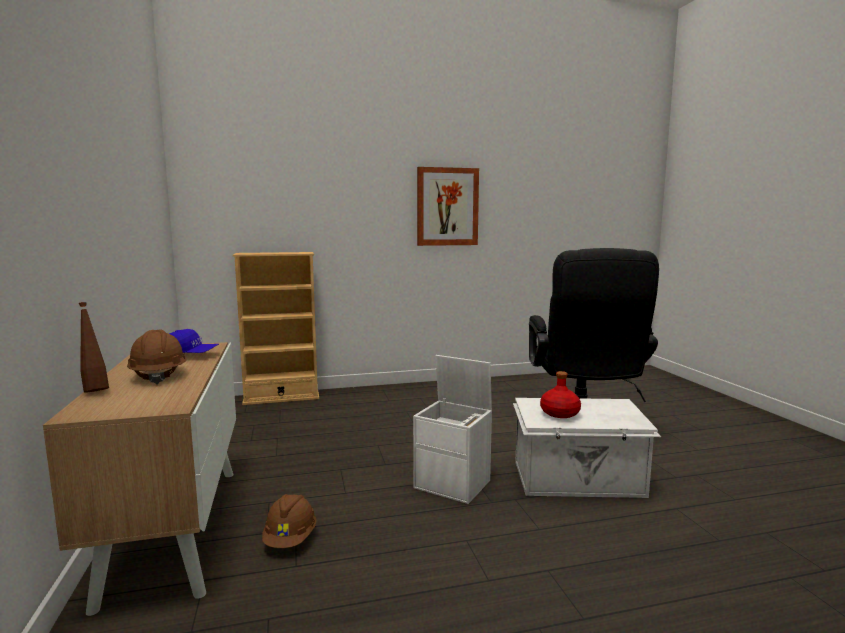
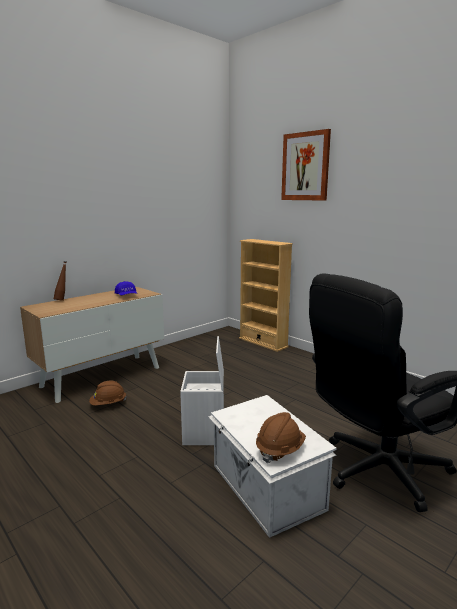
camera: 60 degrees right, 5 degrees up
brown hard hat [127,329,187,385] -> brown hard hat moved to [256,412,306,463]
picture [417,167,479,246] -> picture moved to [281,129,331,201]
red bottle [540,371,581,418] -> none

